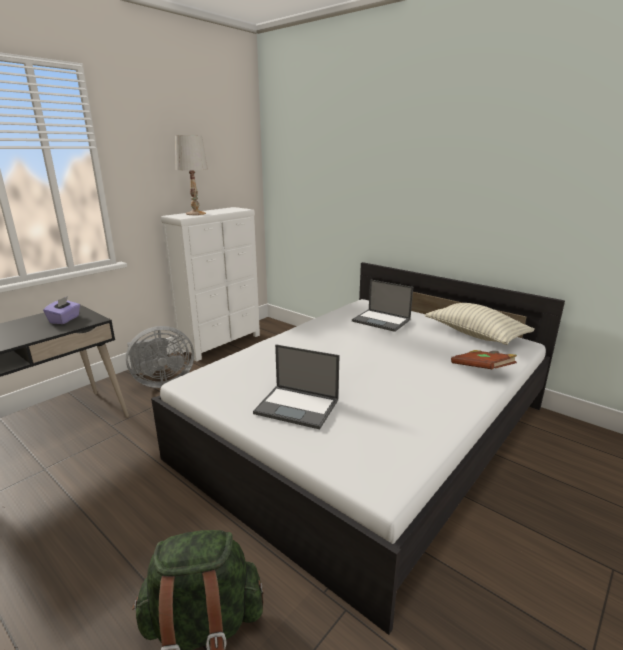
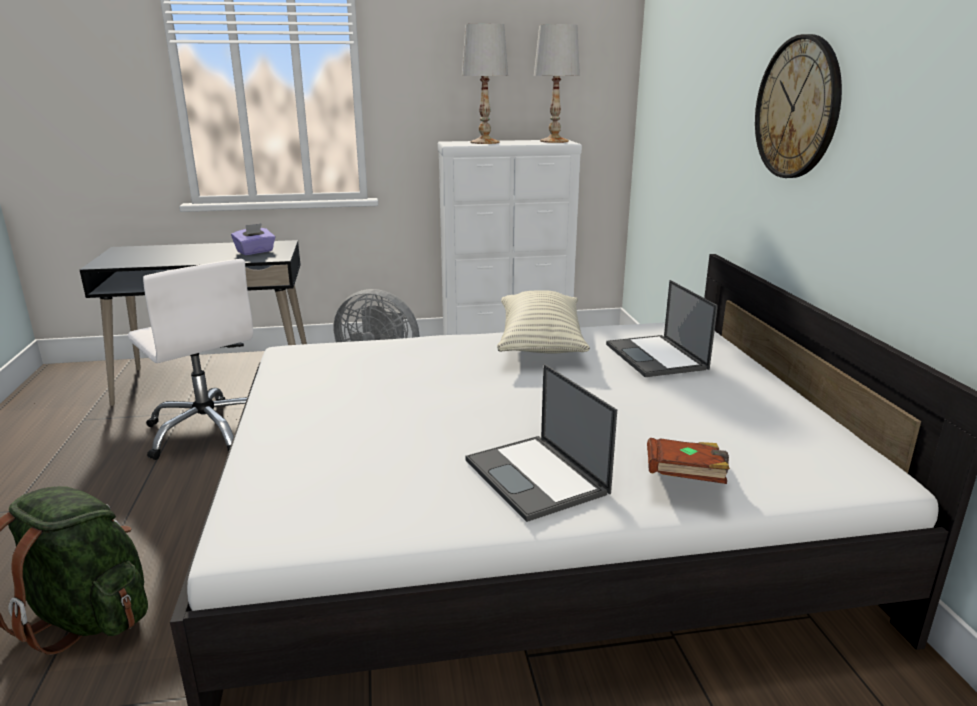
camera: 40 degrees right, 0 degrees up
laptop [253,345,340,430] -> laptop moved to [466,364,617,522]
pillow [425,303,535,345] -> pillow moved to [497,290,590,354]
none -> white office chair [128,259,253,460]
none -> white table lamp [534,24,580,143]
none -> wall clock [755,34,842,178]

